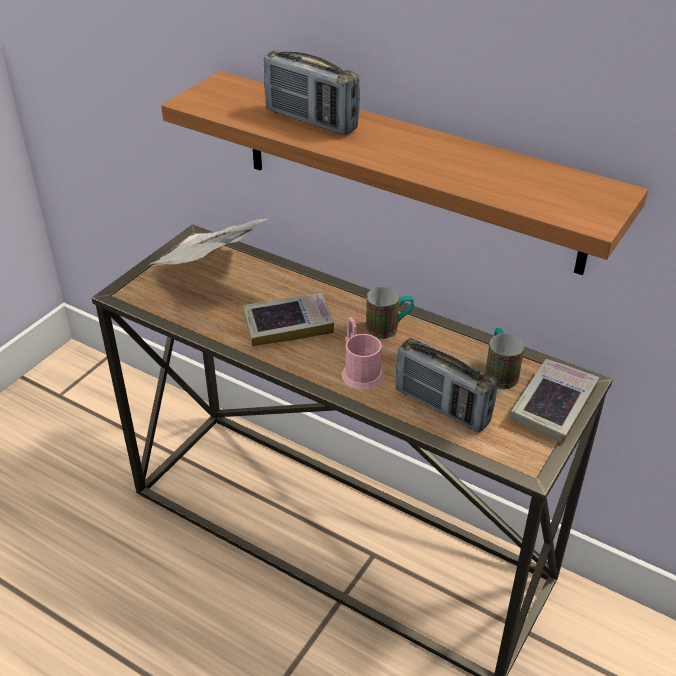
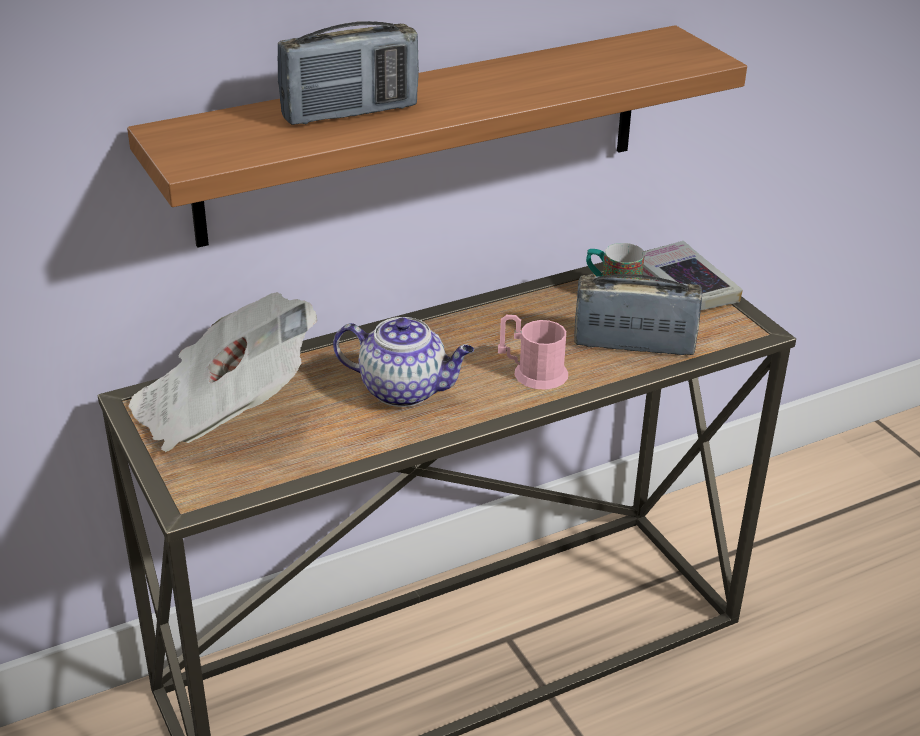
camera: 60 degrees left, 5 degrees down
book [243,293,334,347] -> teapot [333,317,474,407]
mug [366,287,414,339] -> none
radio [396,338,497,432] -> radio turned 150 degrees counterclockwise [574,274,702,355]

